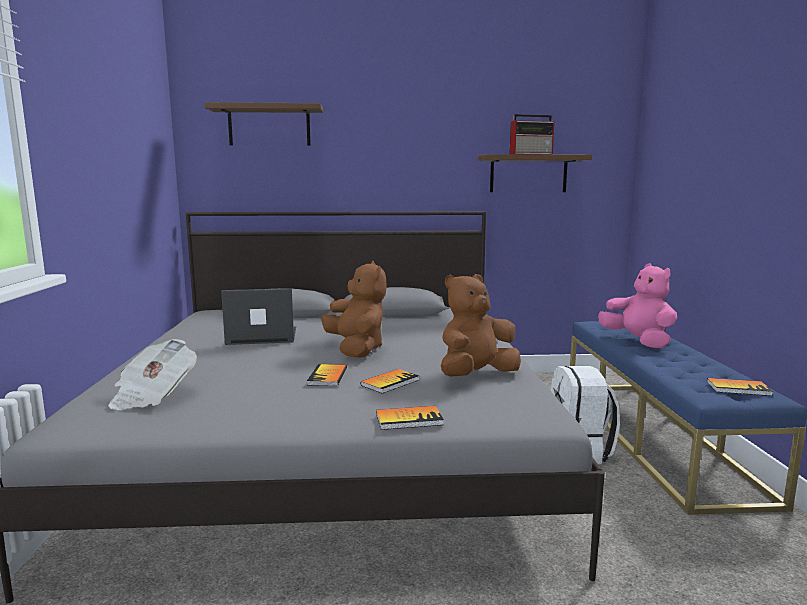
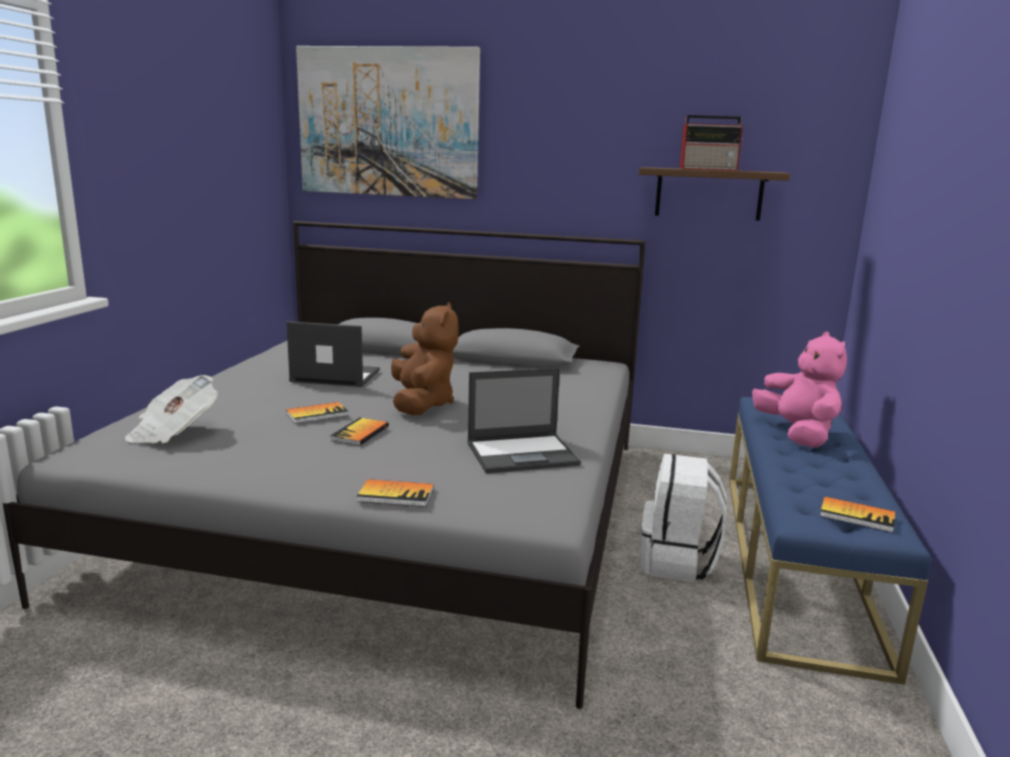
camera: 15 degrees right, 5 degrees up
brown shelf [204,102,323,146] -> picture [296,46,480,199]
book [361,369,419,394] -> book moved to [286,402,349,424]
brown plush toy [441,274,521,377] -> laptop [467,368,581,474]

